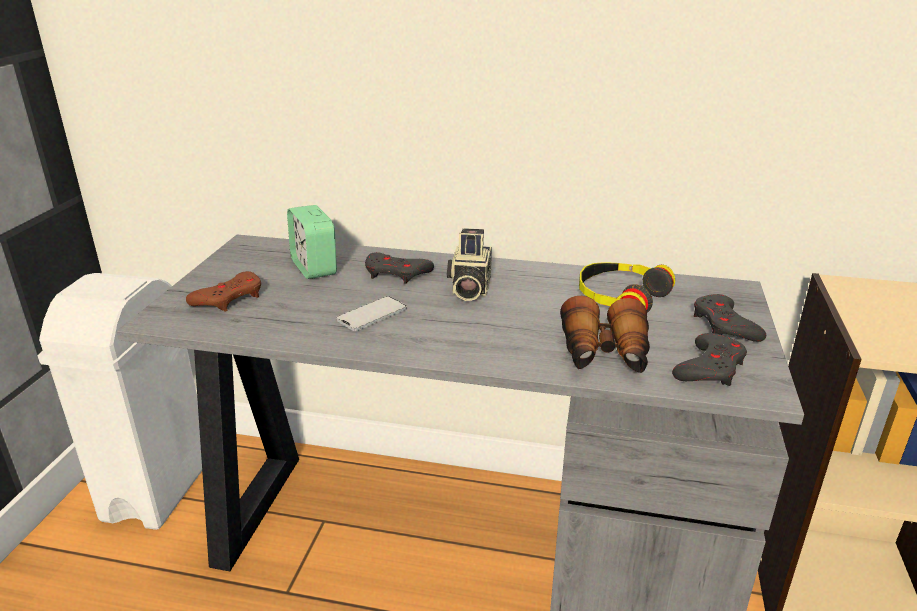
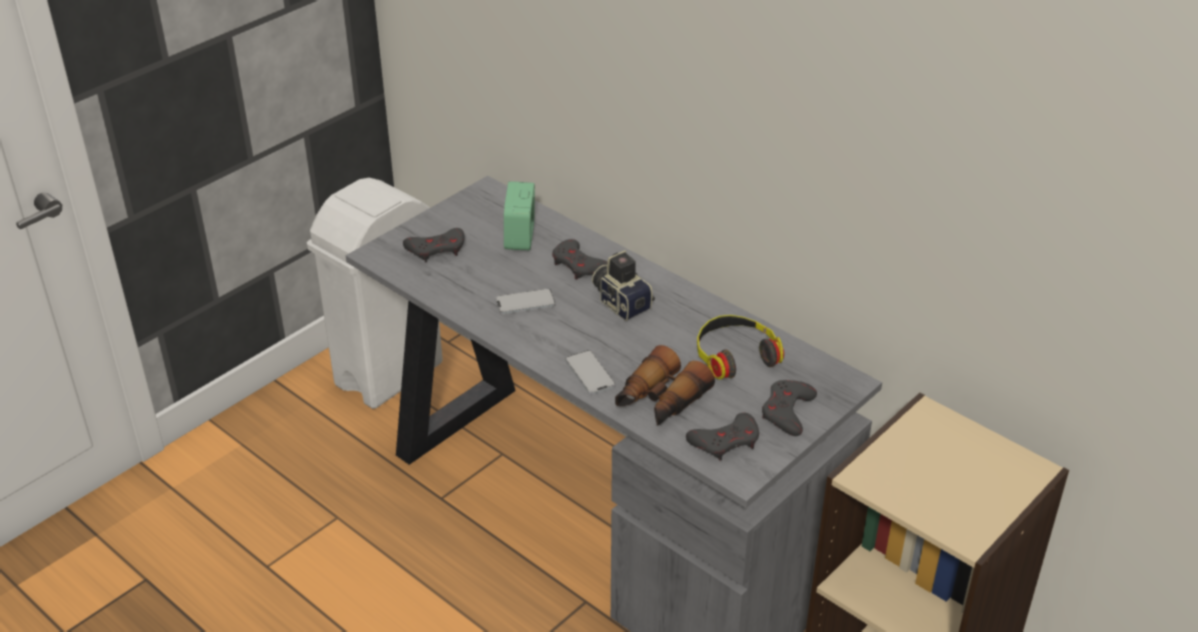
camera: 30 degrees right, 10 degrees up
brown game controller [186,271,261,311] -> grey game controller [403,228,465,262]
camera [447,228,492,301] -> camera turned 105 degrees clockwise [592,250,655,321]
none -> phone [565,350,615,395]

